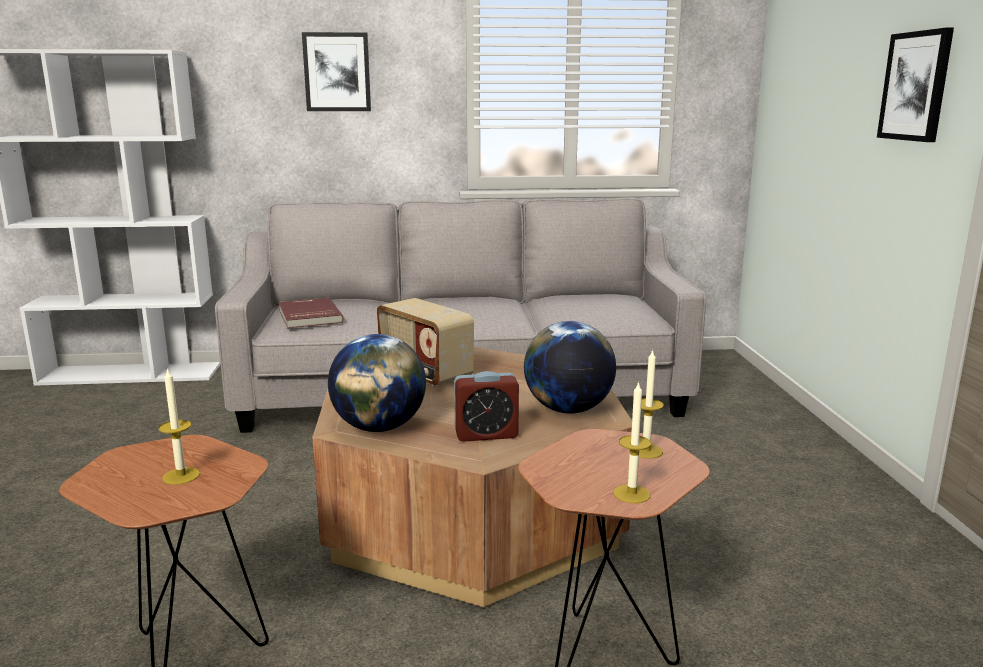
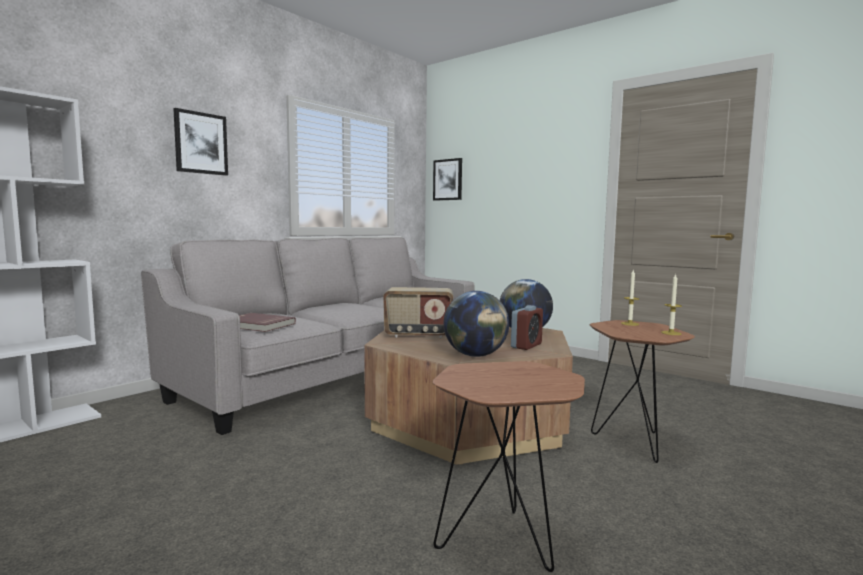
camera: 45 degrees left, 10 degrees down
candle [158,368,200,485] -> none
picture [877,27,954,142] -> picture moved to [433,158,462,201]

